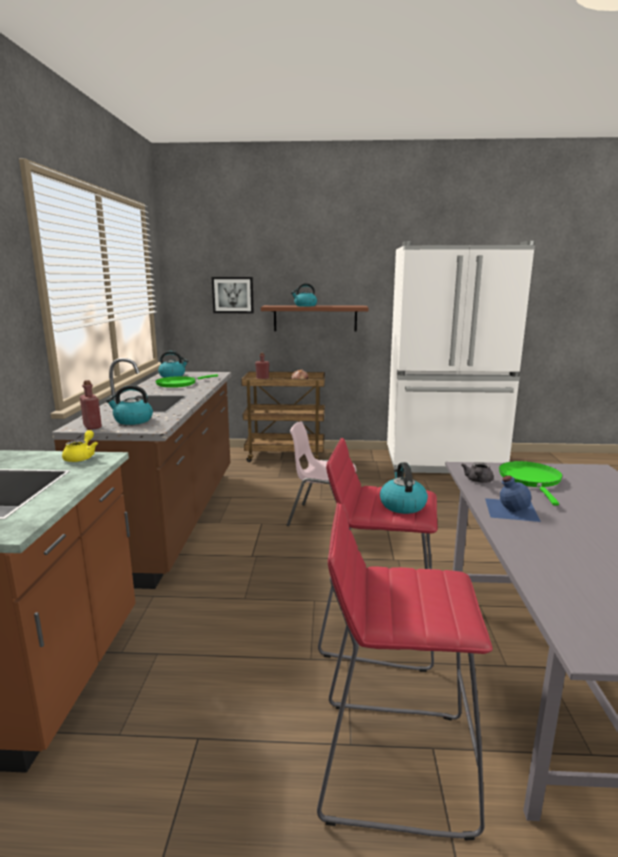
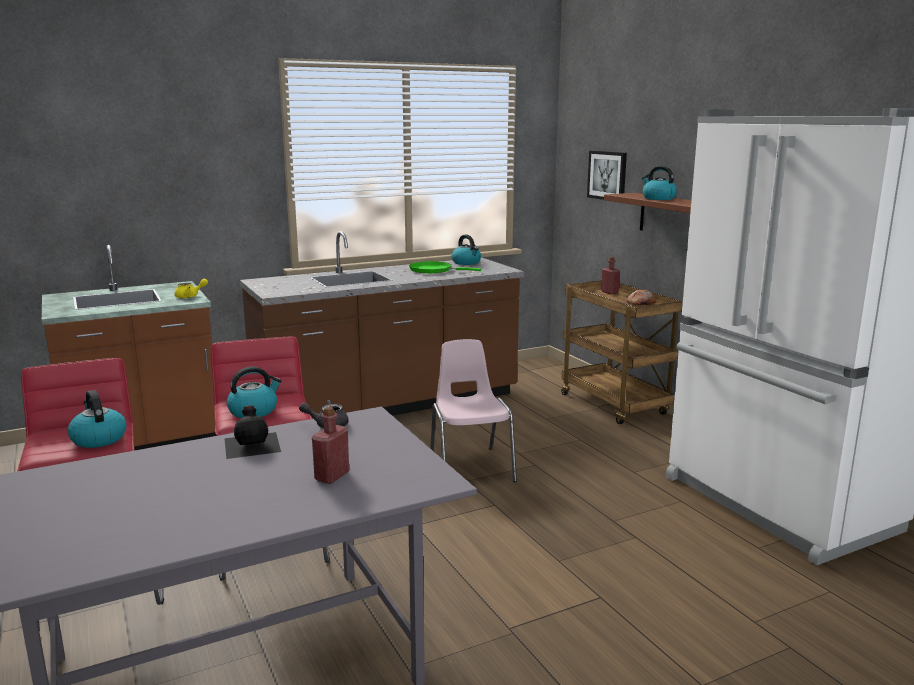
camera: 60 degrees right, 0 degrees up
red bottle [80,380,102,430] -> red bottle moved to [312,407,349,484]
kettle [106,385,153,425] -> kettle moved to [68,390,127,448]
blue bottle [485,475,541,522] -> black bottle [224,406,281,459]
green frying pan [499,461,563,506] -> none

